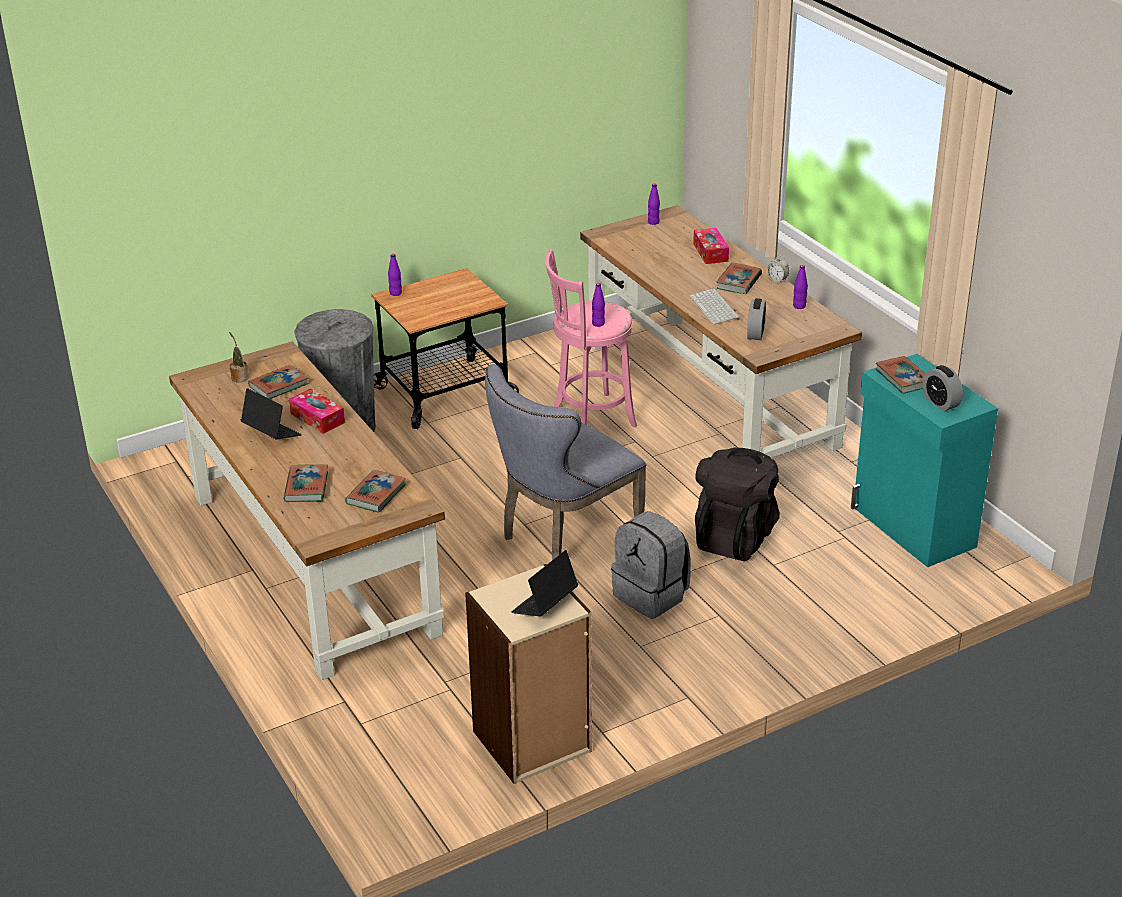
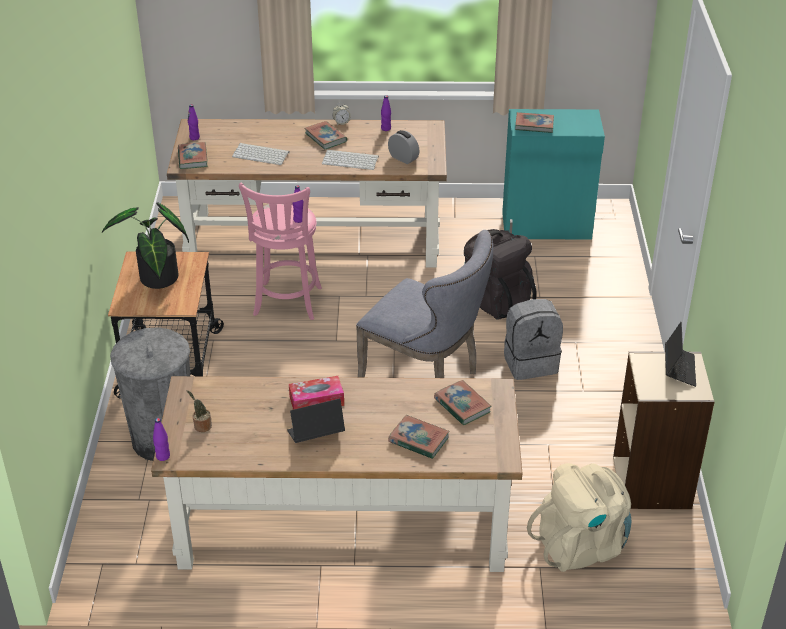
camera: 60 degrees left, 5 degrees up
book [248,365,309,399] -> book moved to [178,142,208,169]
purple bottle [388,254,402,296] -> purple bottle moved to [153,418,170,461]
grey chair [485,364,646,560] -> grey chair turned 45 degrees counterclockwise [356,230,493,378]
laptop [512,550,578,617] -> laptop turned 150 degrees counterclockwise [665,322,696,387]
tissue box [693,228,729,264] -> none
alarm clock [923,365,963,411] -> none
none -> potted plant [102,202,189,289]
none -> keyboard [232,143,290,165]
none -> beige backpack [527,463,631,572]

